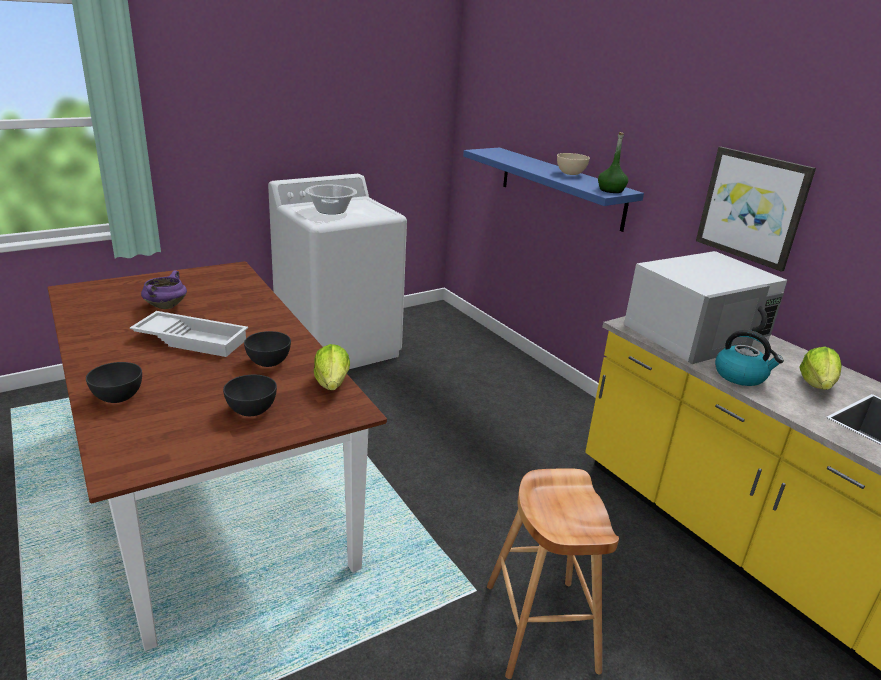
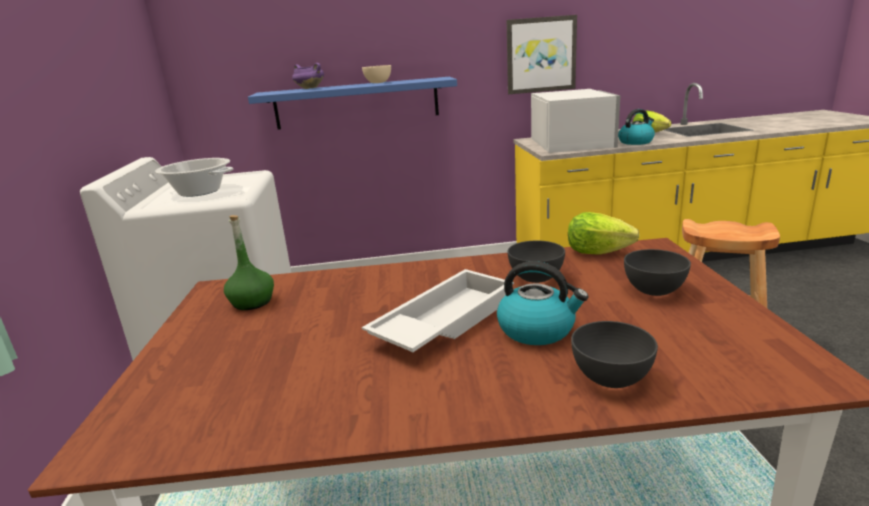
camera: 60 degrees left, 5 degrees down
purple cooking pot [141,270,187,309] -> purple cooking pot moved to [292,63,324,89]
green bottle [598,132,628,193] -> green bottle moved to [224,215,274,310]
none -> kettle [497,261,589,345]

